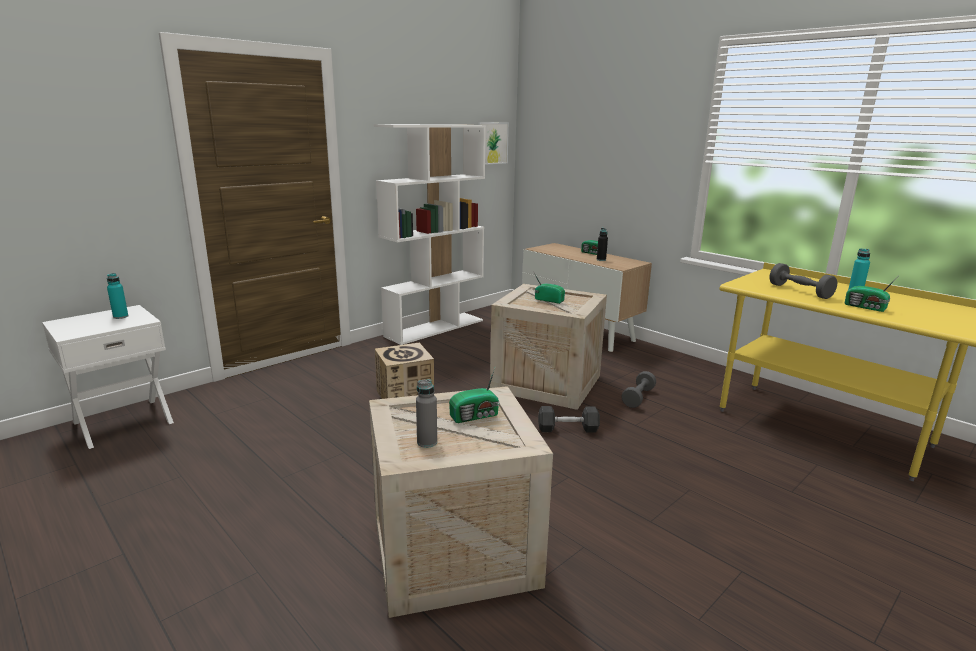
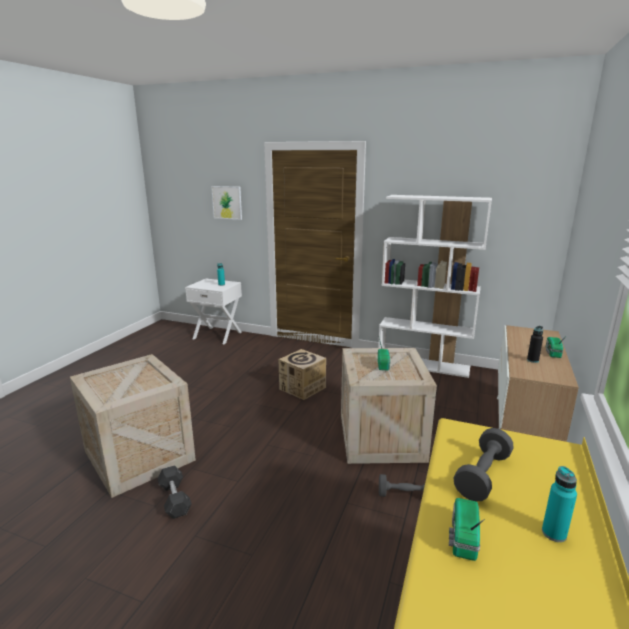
camera: 65 degrees right, 0 degrees up
grey bottle [416,379,437,448] -> none
radio [449,366,499,423] -> none
picture [478,122,509,165] -> picture moved to [211,186,242,220]
grey dumbbell [538,406,600,433] -> grey dumbbell moved to [158,465,192,519]

